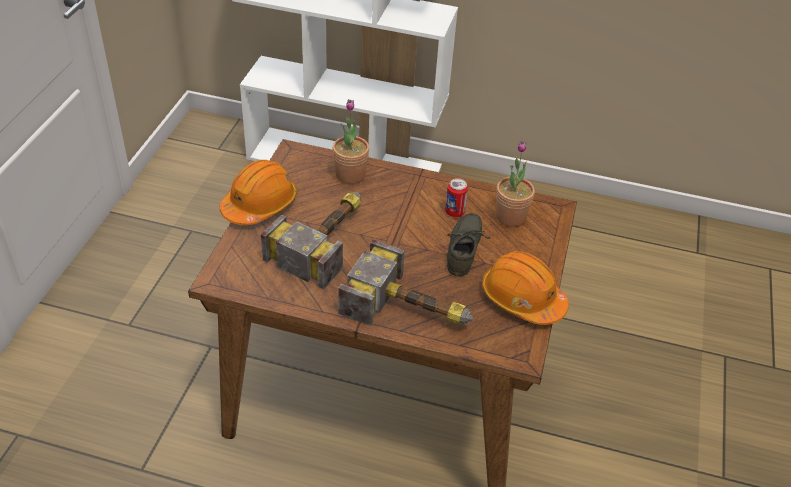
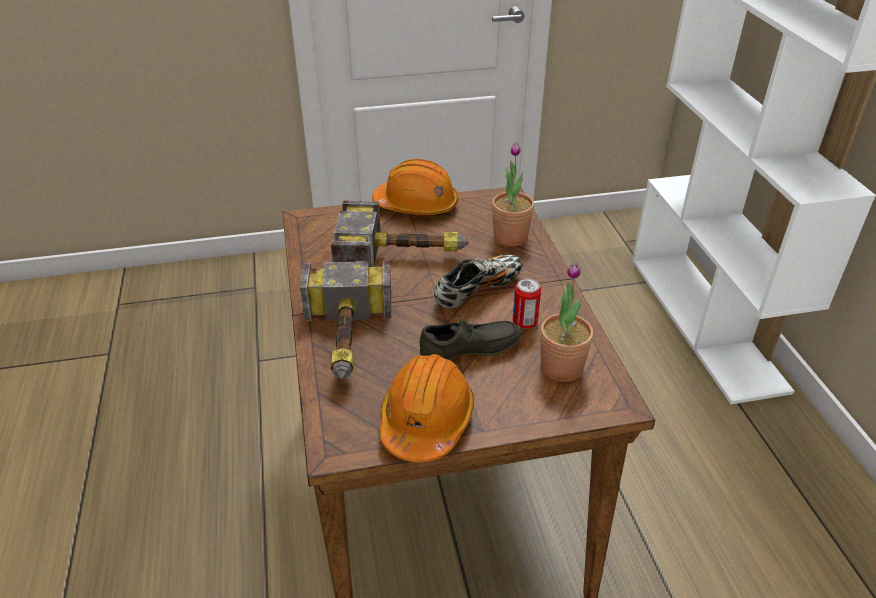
camera: 65 degrees right, 5 degrees down
none -> shoe [434,255,523,309]

